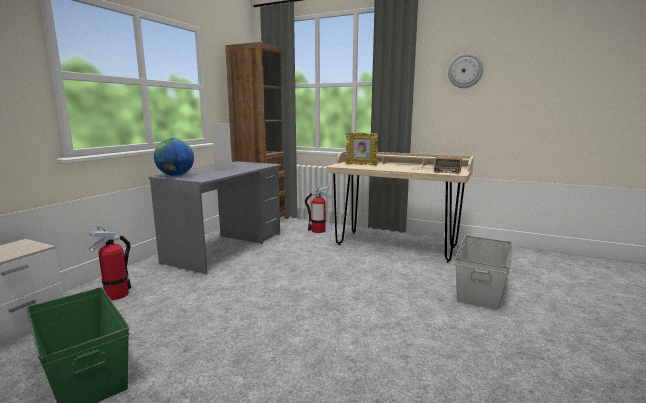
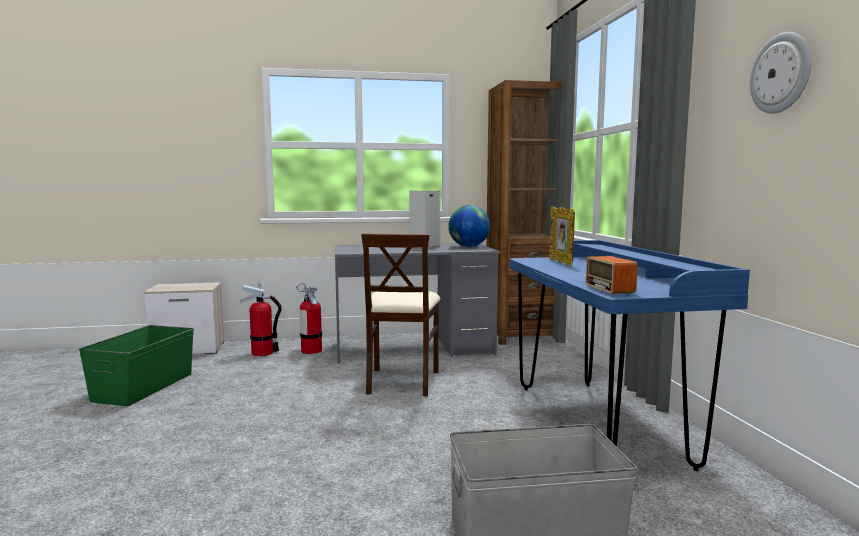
camera: 55 degrees right, 5 degrees down
globe [154,138,194,176] -> globe moved to [448,205,490,247]
fire extinguisher [305,186,331,233] -> fire extinguisher moved to [296,283,322,354]
beige desk [327,151,474,262] -> blue desk [509,240,750,471]
none -> beige chair [361,233,441,396]

